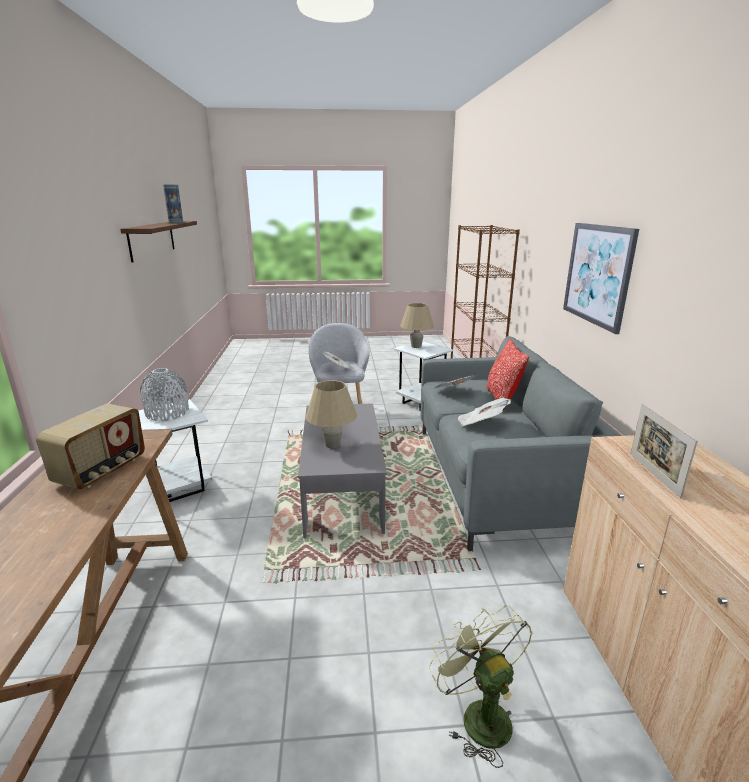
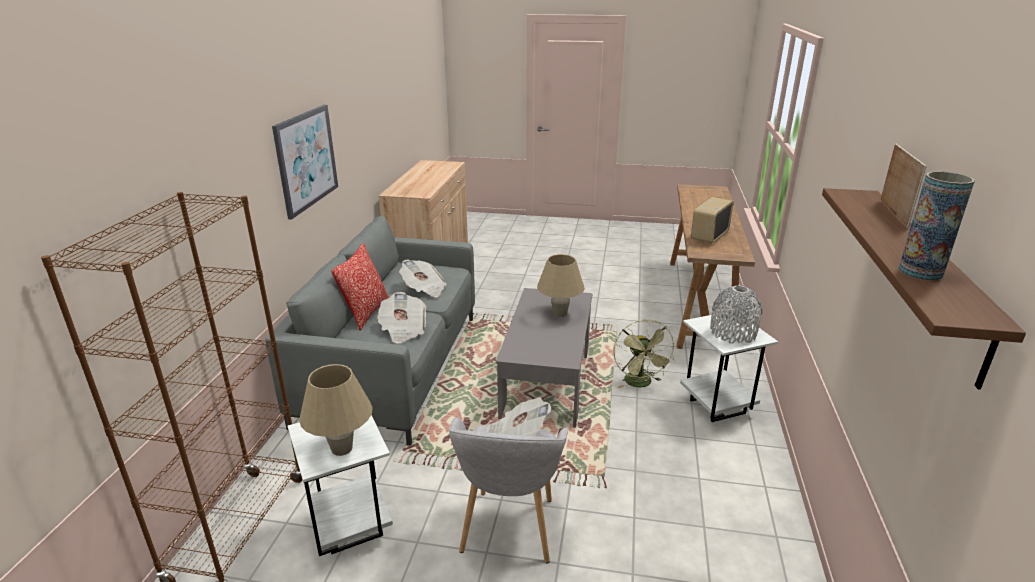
camera: 165 degrees left, 5 degrees up
green fan [429,604,533,768] -> green fan moved to [613,319,676,388]
picture frame [631,403,698,499] -> picture frame moved to [880,144,927,228]

